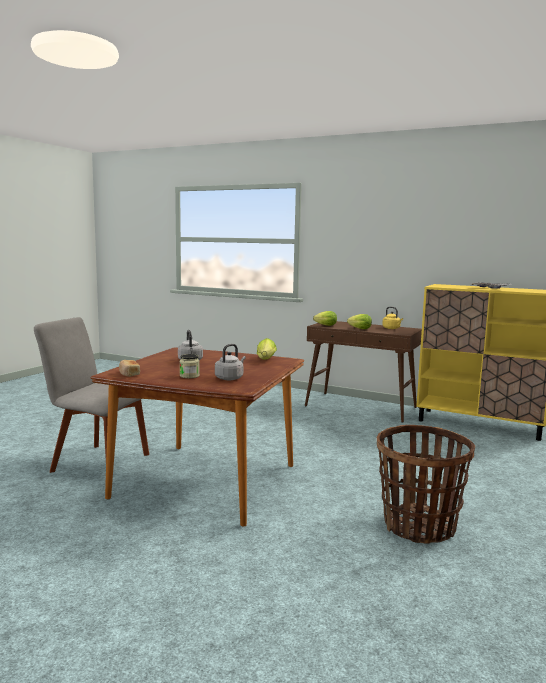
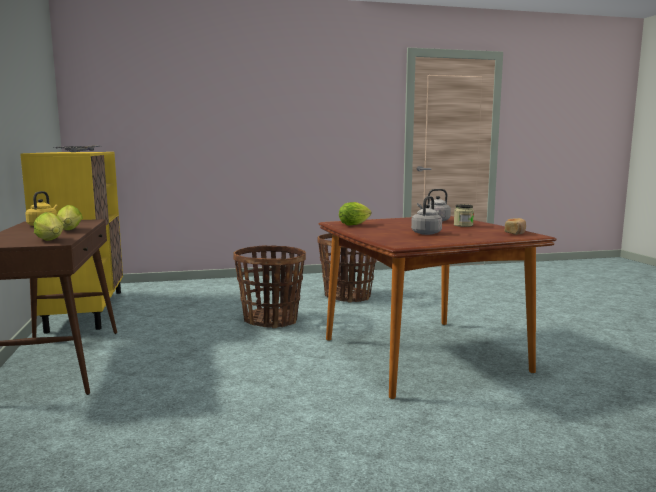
camera: 130 degrees left, 0 degrees up
grey chair [34,317,149,473] -> none
none -> basket [233,245,306,328]

